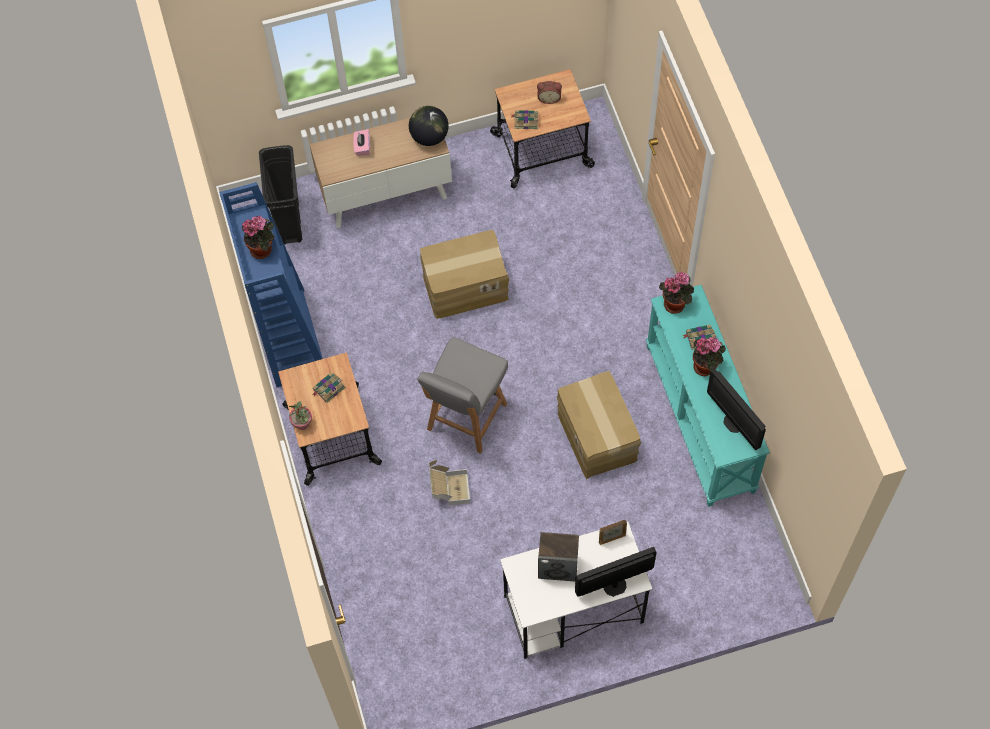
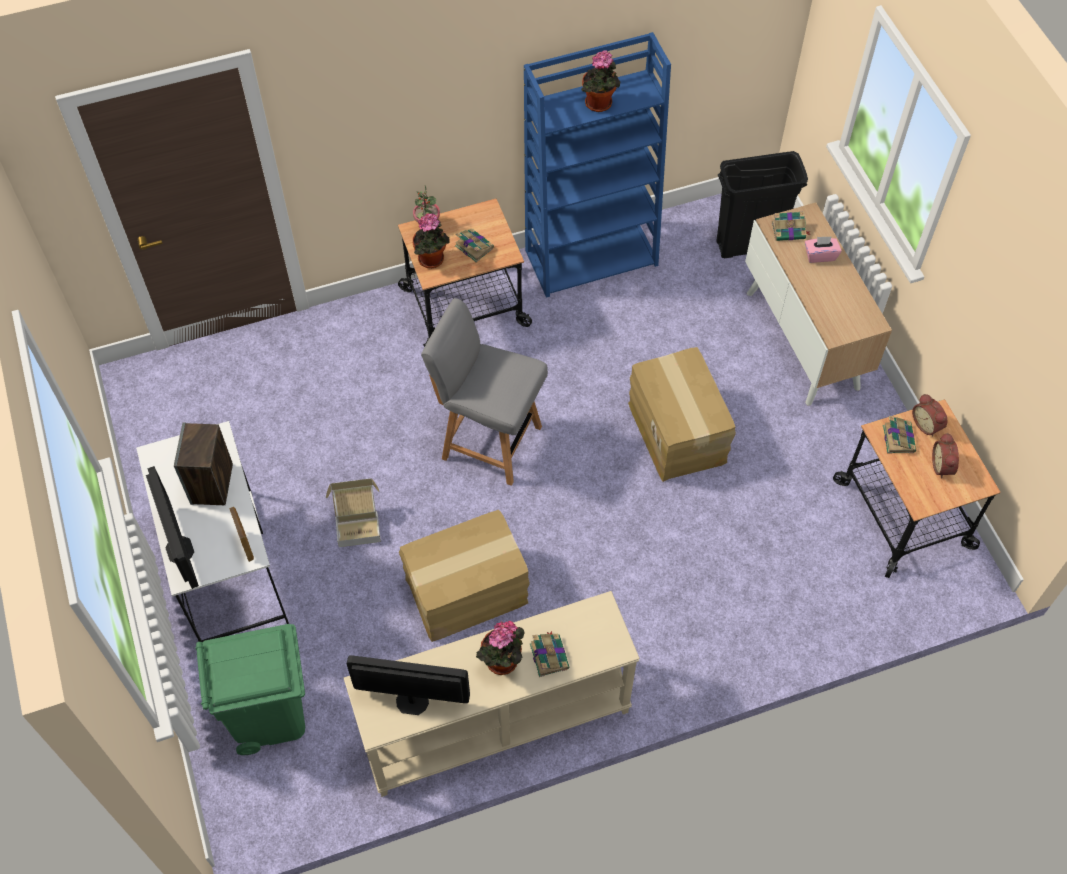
camera: 85 degrees right, 5 degrees down
globe [409,106,449,146] -> none
cardboard box [429,460,470,505] -> cardboard box moved to [326,478,381,547]
turquoise console table [646,285,769,507] -> beige console table [344,591,640,797]
potted plant [659,272,694,314] -> potted plant moved to [413,213,450,268]
monitor [707,369,766,450] -> monitor turned 45 degrees clockwise [347,656,470,715]
none -> green trash can [195,624,305,755]
none -> book [772,211,811,241]
none -> alarm clock [912,394,947,437]

